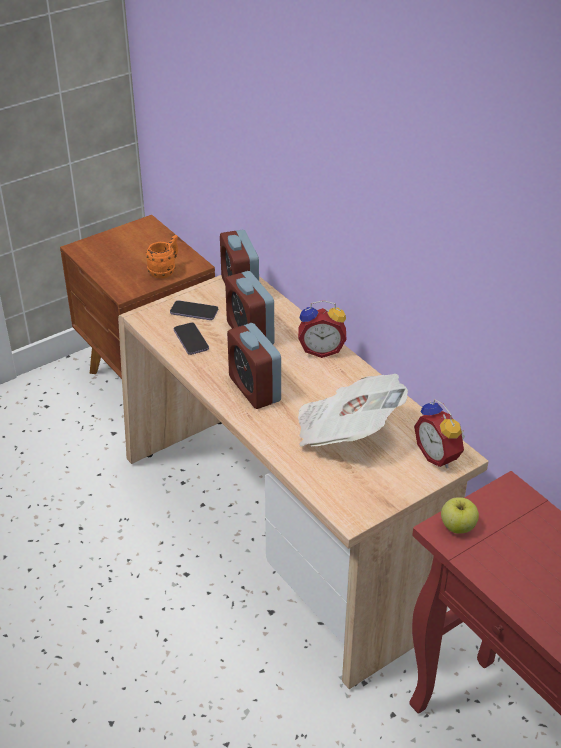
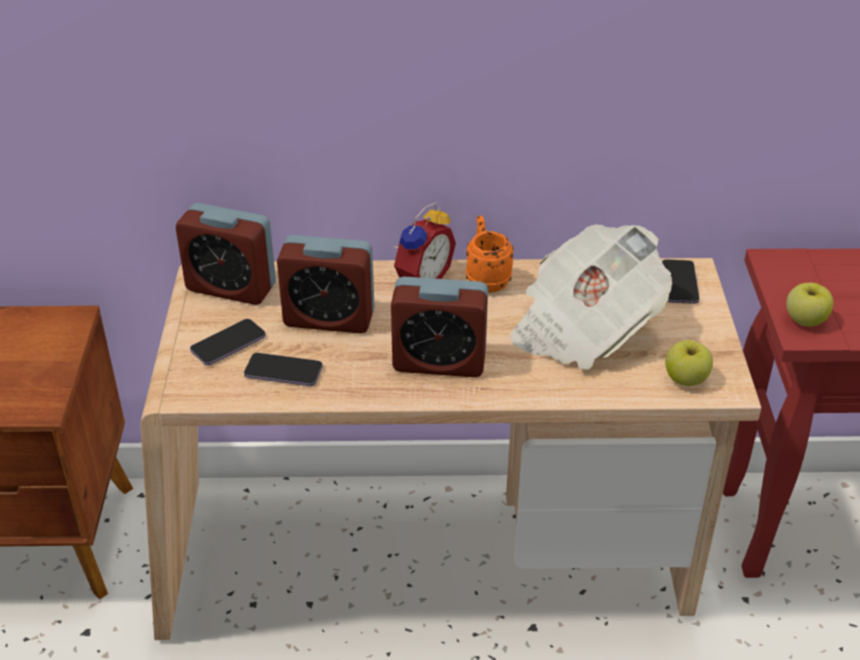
camera: 55 degrees left, 0 degrees up
orange mug [146,235,178,278] -> orange mug moved to [466,216,514,293]
alarm clock [414,399,465,468] -> phone [662,259,700,304]
none -> apple [665,340,713,386]

